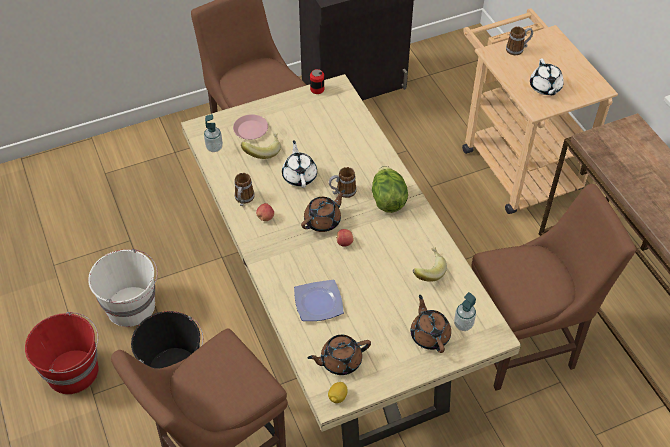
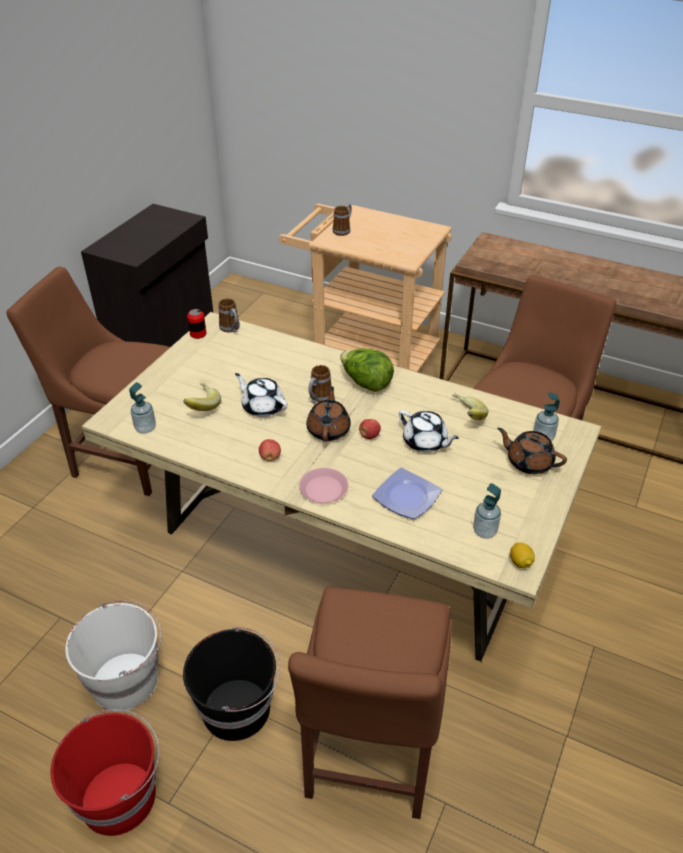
camera: 40 degrees left, 10 degrees down
pink plate [233,114,268,140] -> pink plate moved to [299,468,348,503]
mug [235,173,255,206] -> mug moved to [219,298,240,333]
brown teapot [307,335,371,375] -> soap dispenser [473,483,501,539]
white teapot [530,58,564,95] -> white teapot moved to [399,410,459,453]

